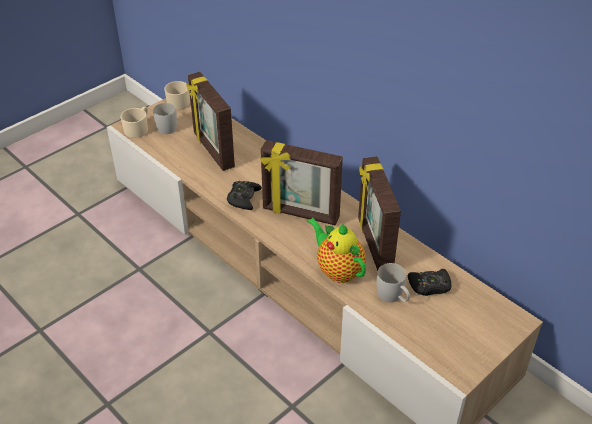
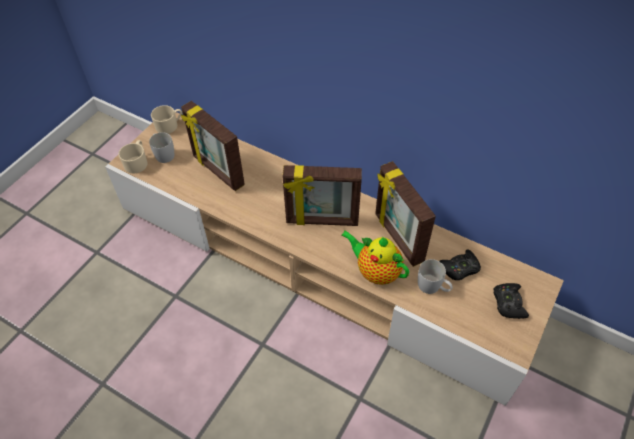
camera: 15 degrees left, 10 degrees up
black game controller [227,181,262,210] -> black game controller moved to [494,283,529,319]

